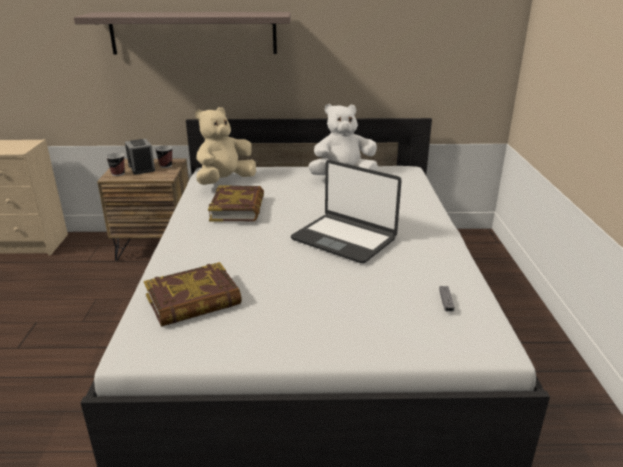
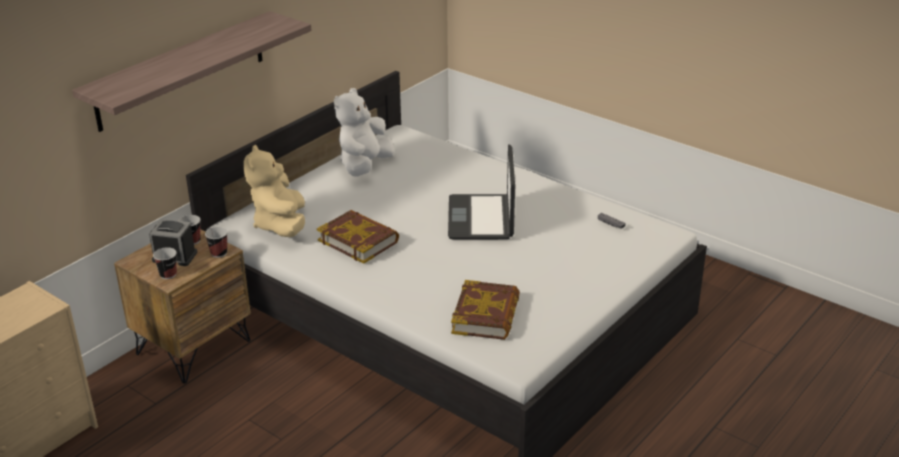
camera: 50 degrees left, 5 degrees up
laptop [291,160,402,263] -> laptop turned 105 degrees clockwise [448,144,515,239]
none -> cup [205,227,228,258]

